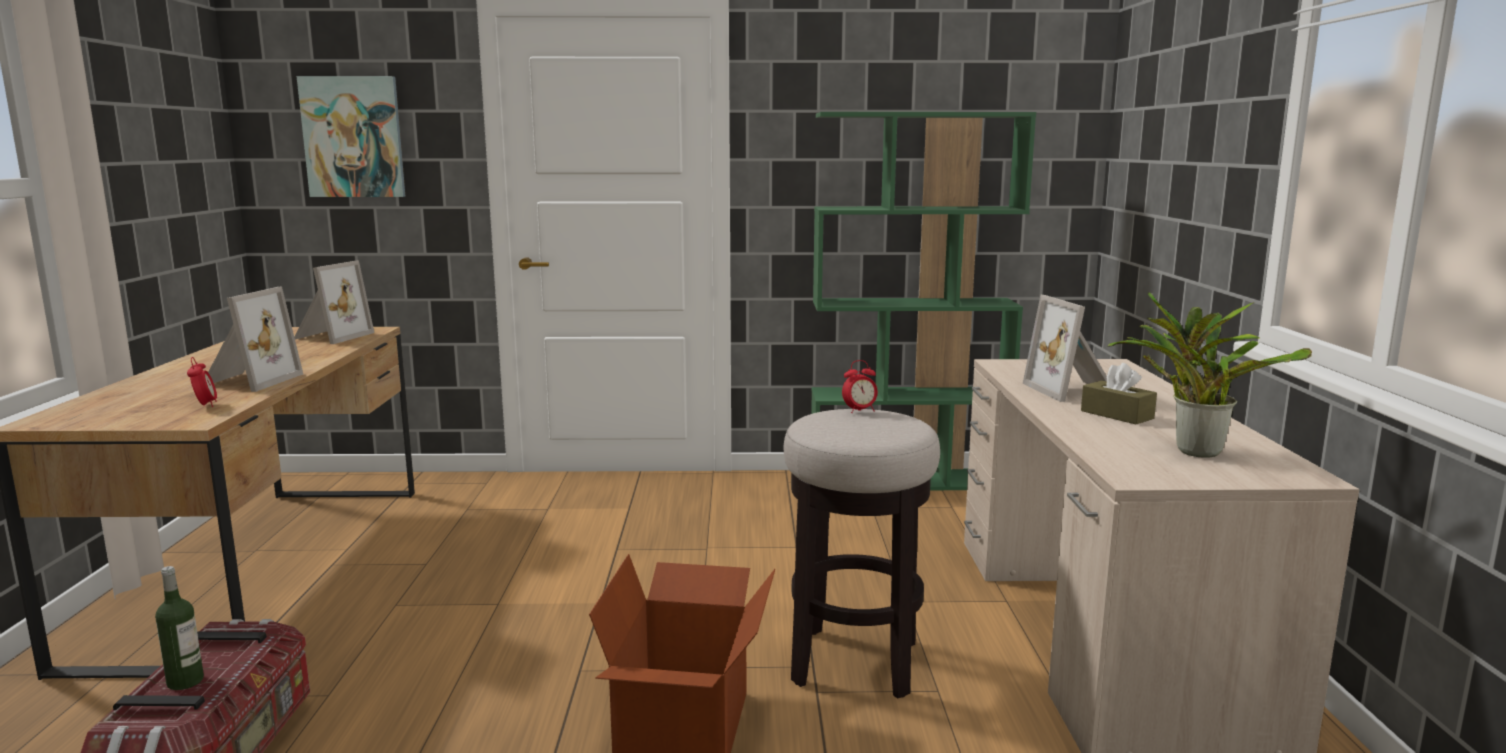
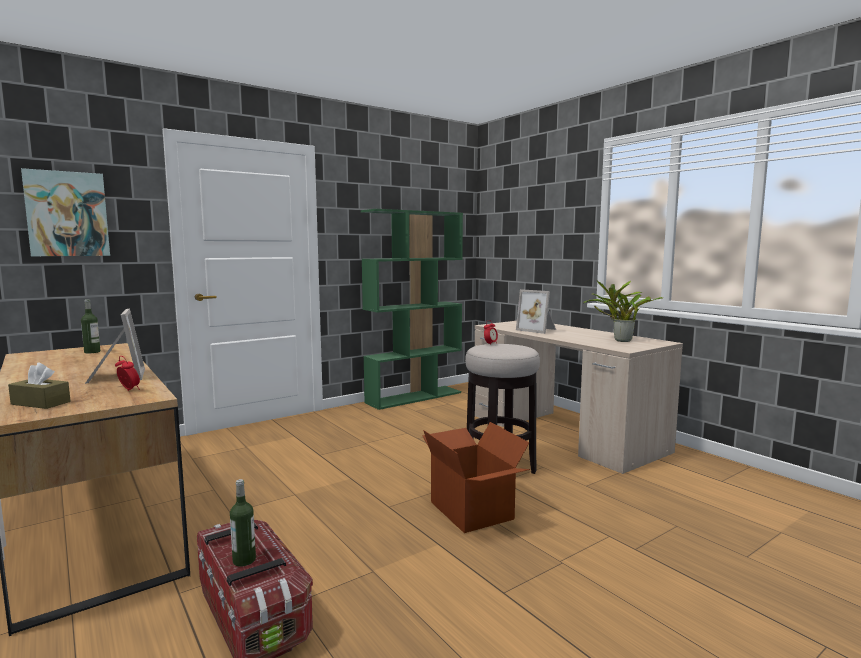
camera: 35 degrees left, 5 degrees down
picture frame [294,260,374,344] -> bottle [81,299,100,354]
brown tissue box [1081,363,1157,424] -> brown tissue box moved to [8,362,70,409]

